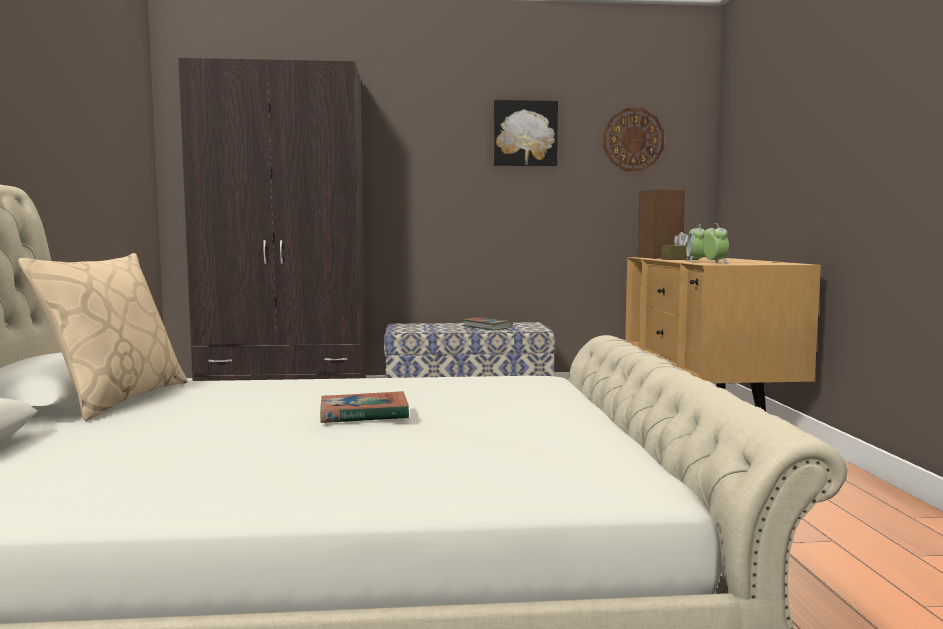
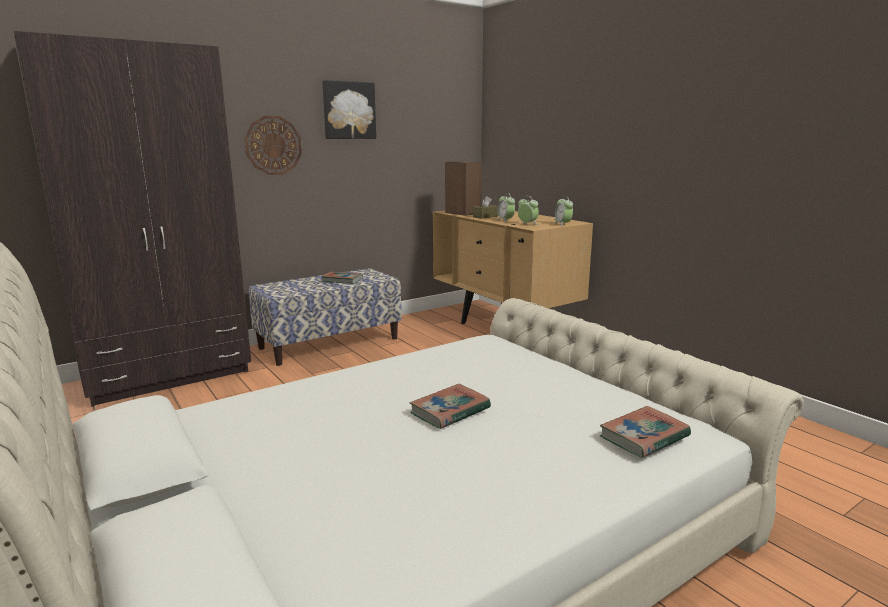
camera: 30 degrees left, 10 degrees up
beige pillow [18,253,188,421] -> none
wall clock [604,108,665,171] -> wall clock moved to [245,116,302,175]
none -> alarm clock [554,196,573,226]
none -> book [600,406,691,458]

